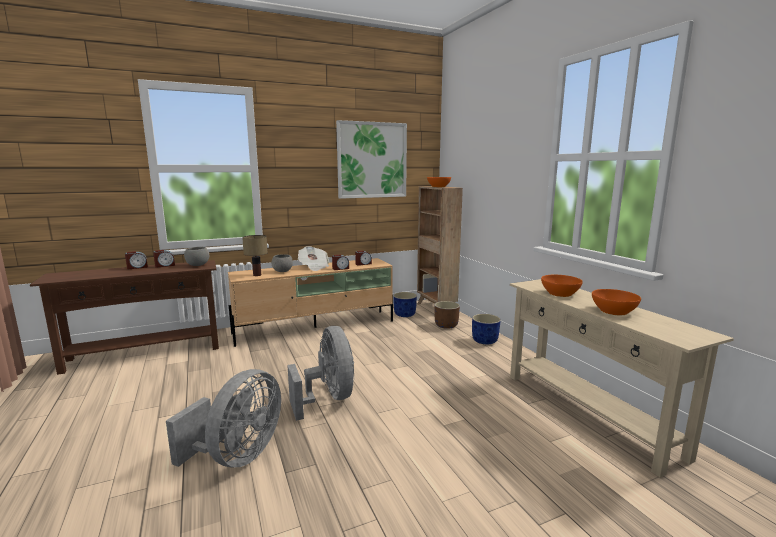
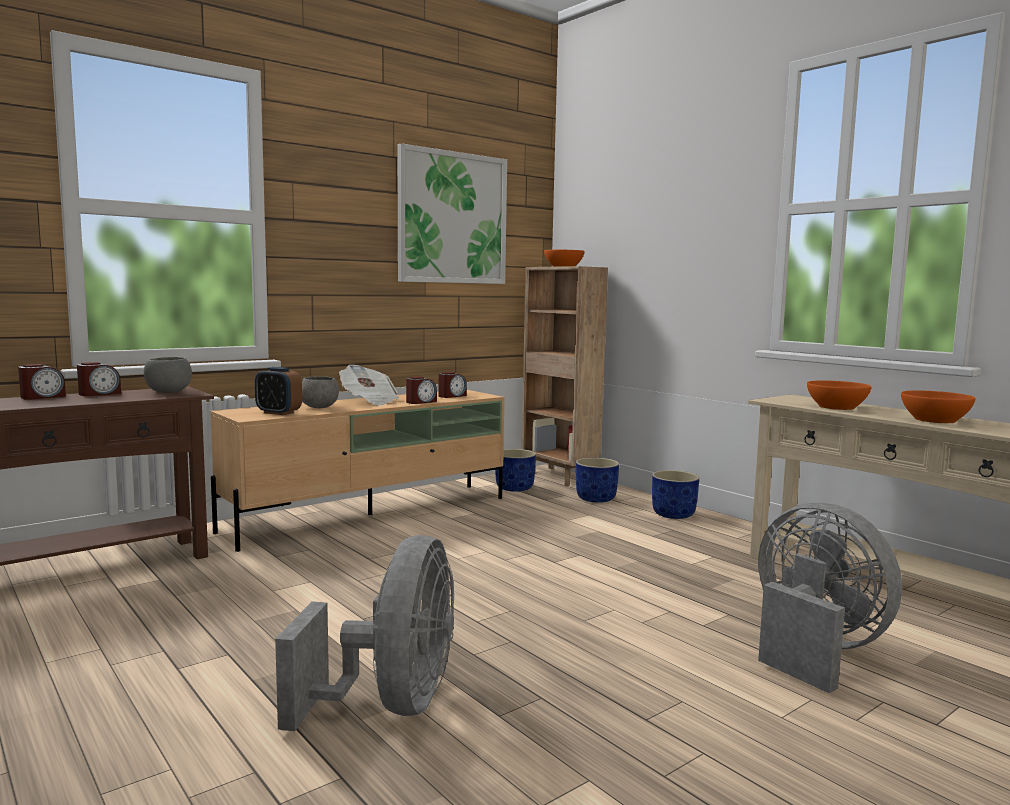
camera: 15 degrees left, 5 degrees down
table lamp [242,235,268,276] -> alarm clock [255,367,302,415]
grey fan [287,326,354,421] -> grey fan moved to [758,503,902,693]
brown planter [434,301,460,329] -> blue planter [576,458,619,503]

